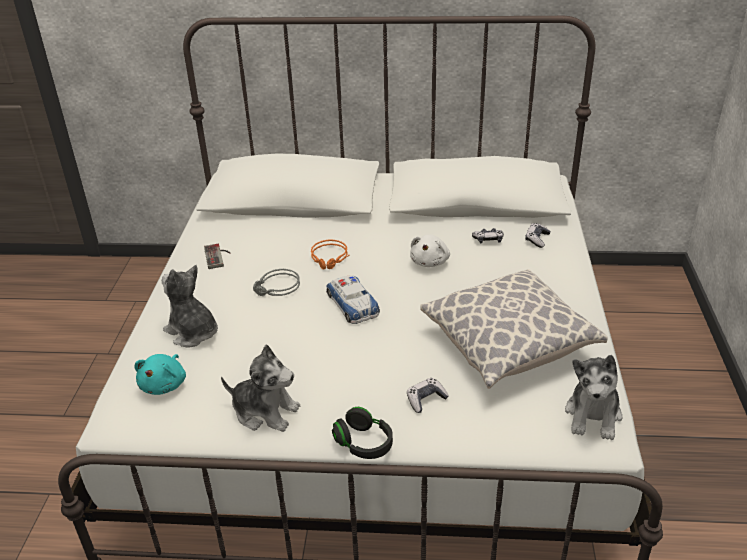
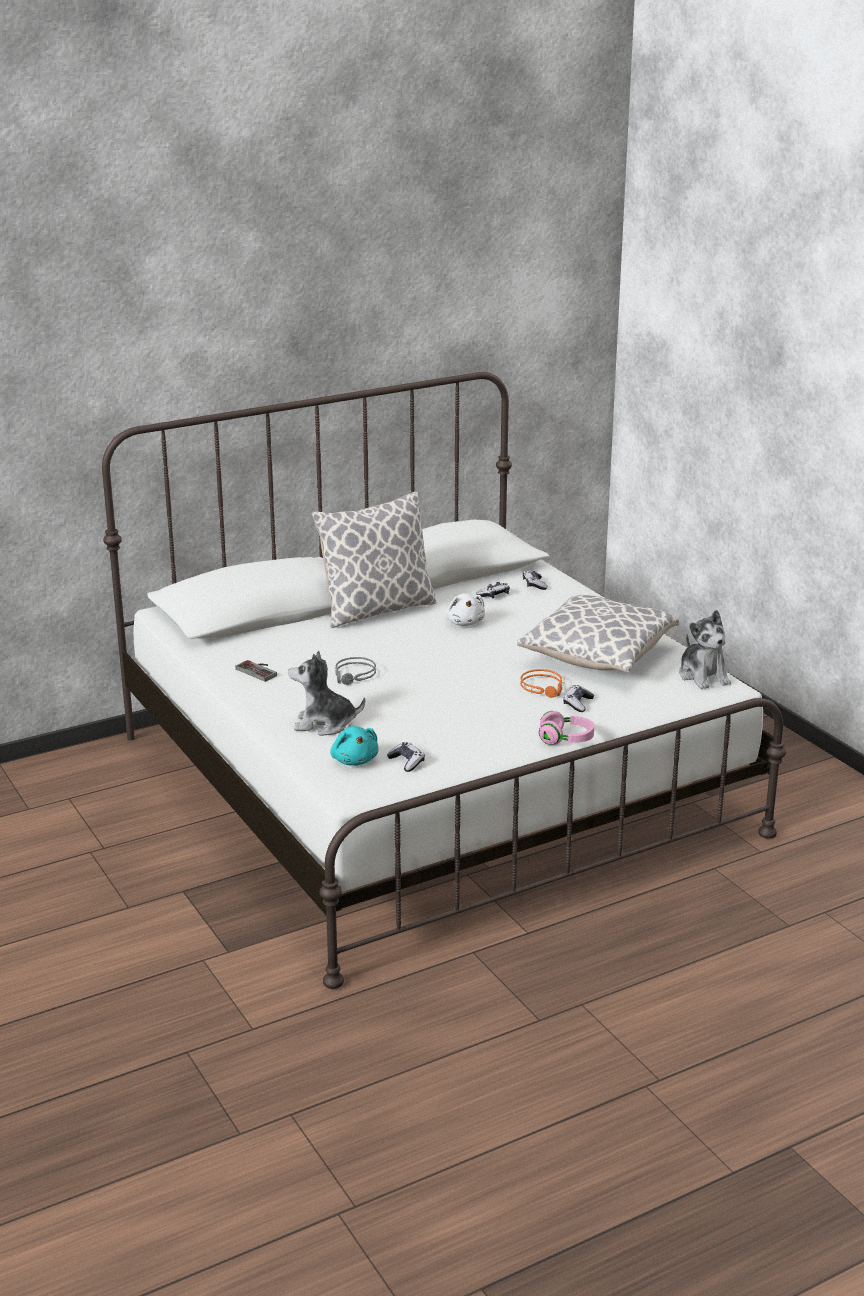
camera: 35 degrees left, 10 degrees down
plush toy [221,345,300,432] -> none
orange headphones [311,239,349,269] -> orange headphones moved to [520,669,565,698]
toy car [326,275,380,324] -> none
black headphones [332,407,393,459] -> pink headphones [539,711,594,745]
none -> pillow [311,492,437,628]
none -> game controller [387,742,425,772]

